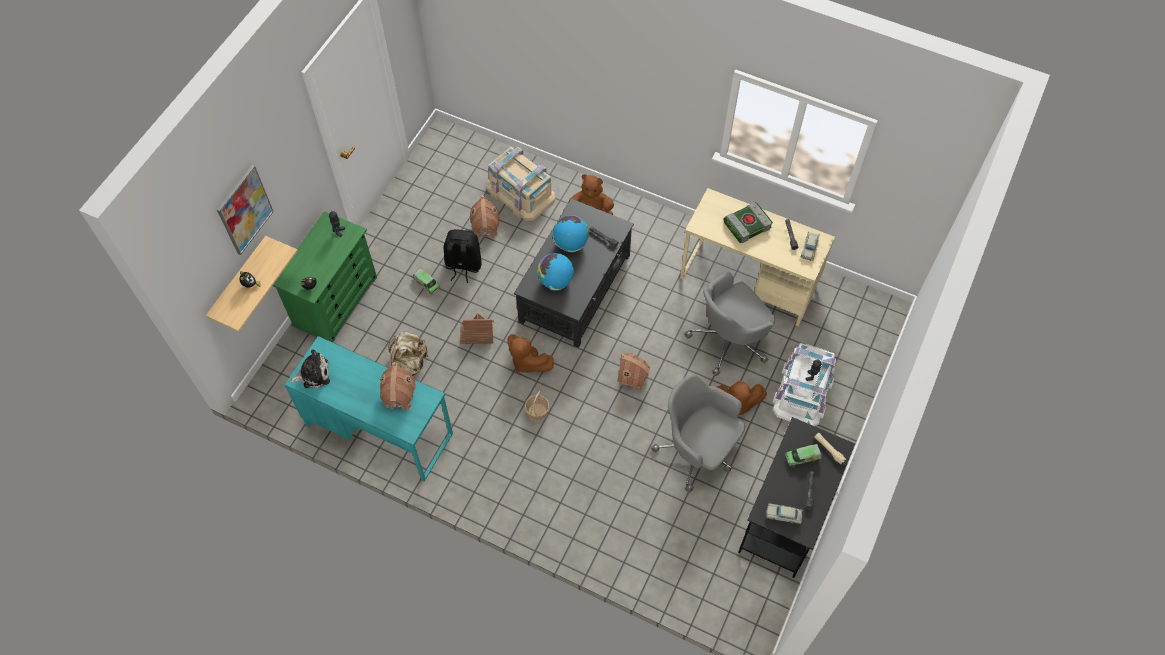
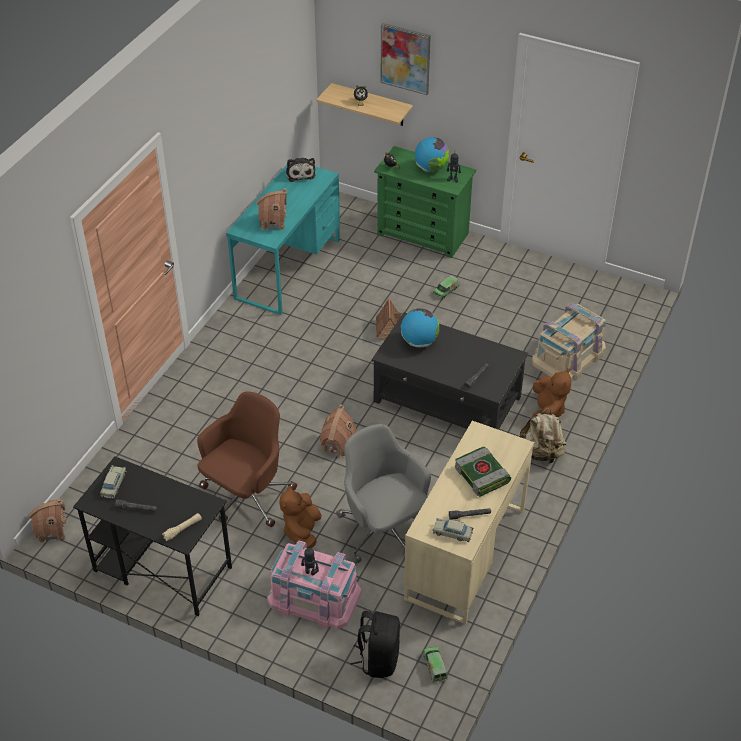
camera: 90 degrees right, 15 degrees down
beige backpack [388,332,429,376] -> beige backpack moved to [520,408,566,465]
black backpack [444,229,482,283] -> black backpack moved to [350,611,400,678]
toy house [470,195,500,238] -> toy house moved to [29,498,68,543]
brown plush toy [507,334,553,373] -> none
basket [525,391,550,422] -> none
globe [553,215,589,252] -> globe moved to [415,137,449,172]
grey office chair [651,374,745,493] -> brown office chair [197,392,297,527]
white storage box [772,343,836,426] -> pink storage box [267,540,362,629]
toy truck [785,444,822,467] -> toy truck moved to [423,646,447,683]

